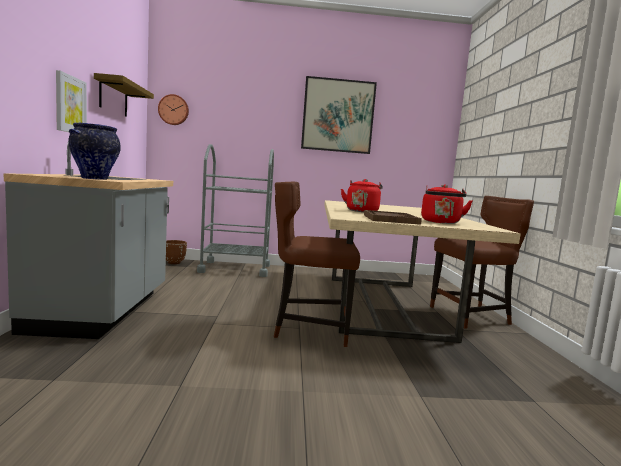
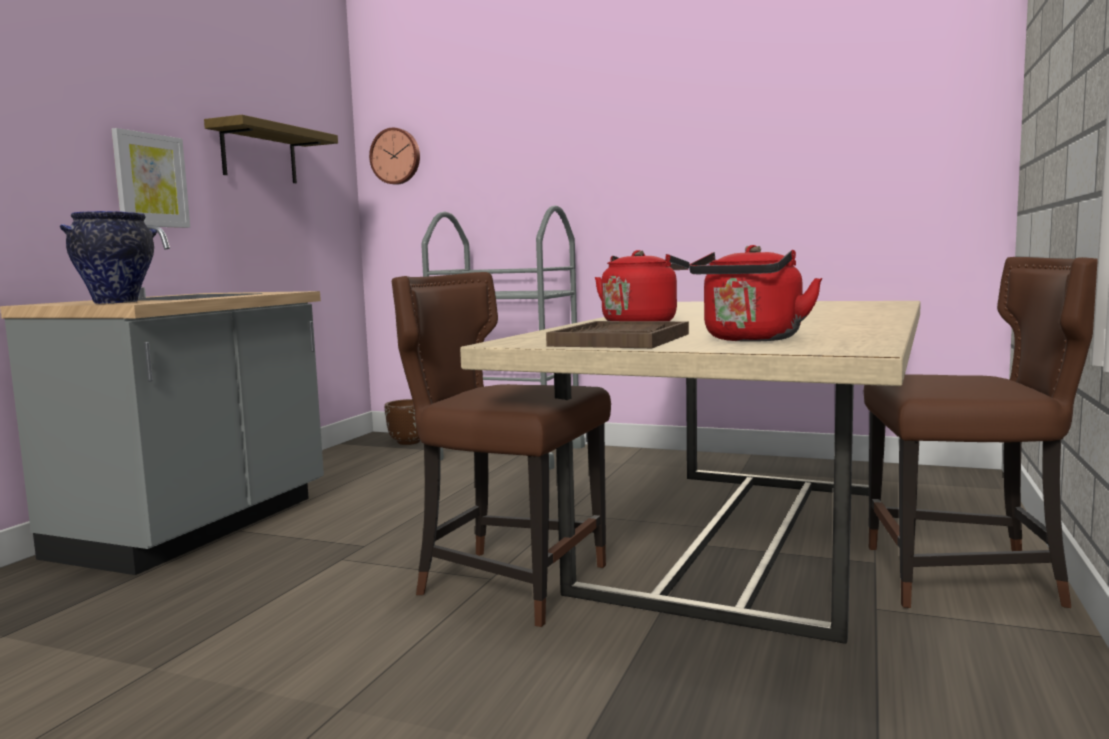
camera: 25 degrees right, 0 degrees up
picture [301,76,377,154] -> none

